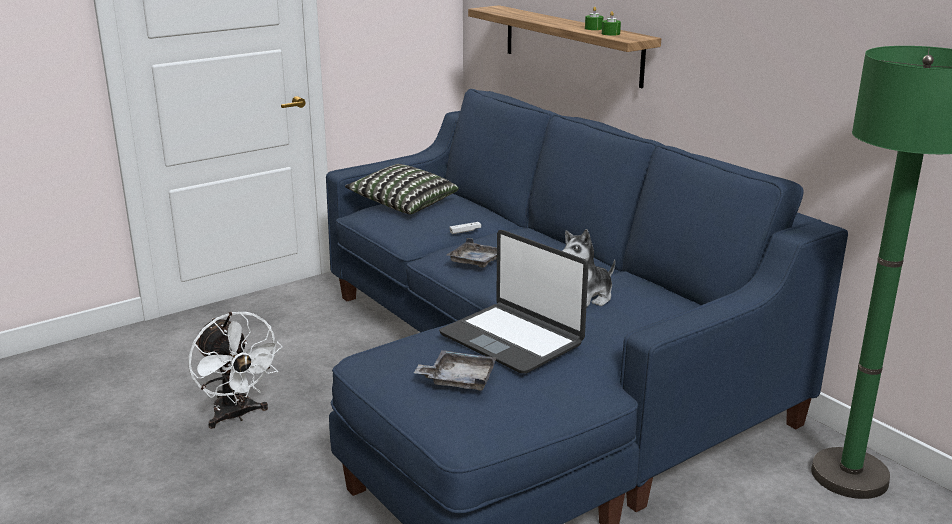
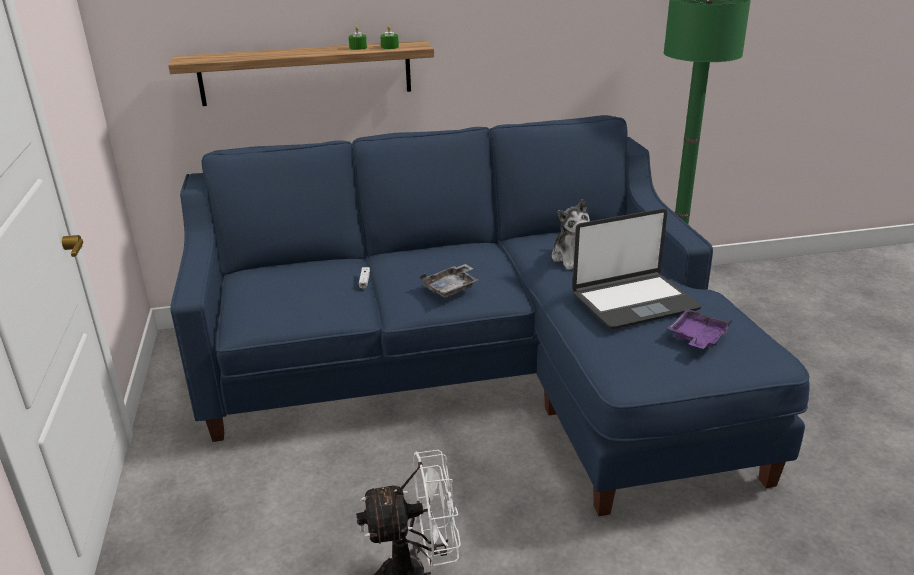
camera: 65 degrees left, 5 degrees up
pillow [345,164,459,214] -> none
grey tray [414,350,497,391] -> purple tray [667,309,732,349]

